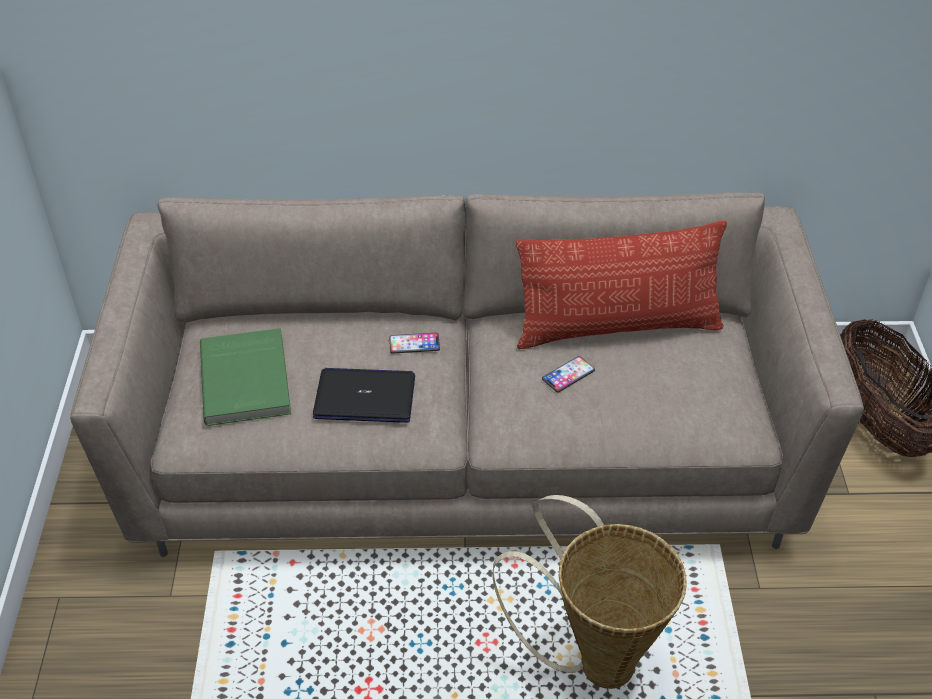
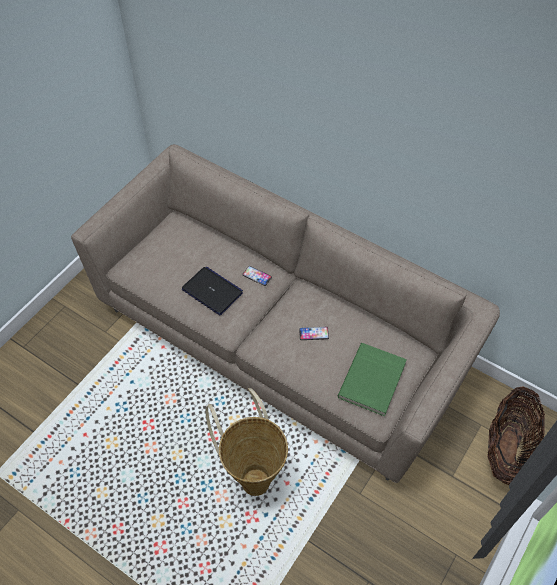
camera: 35 degrees right, 10 degrees up
green book [200,328,291,426] -> green book moved to [338,343,407,416]
pillow [516,221,727,349] -> none

